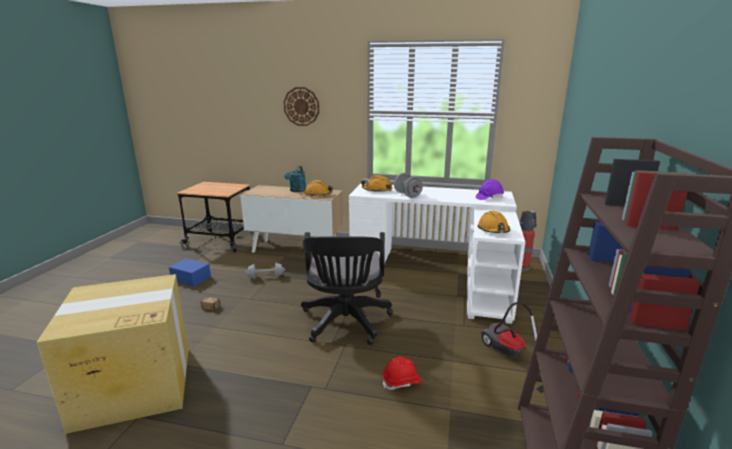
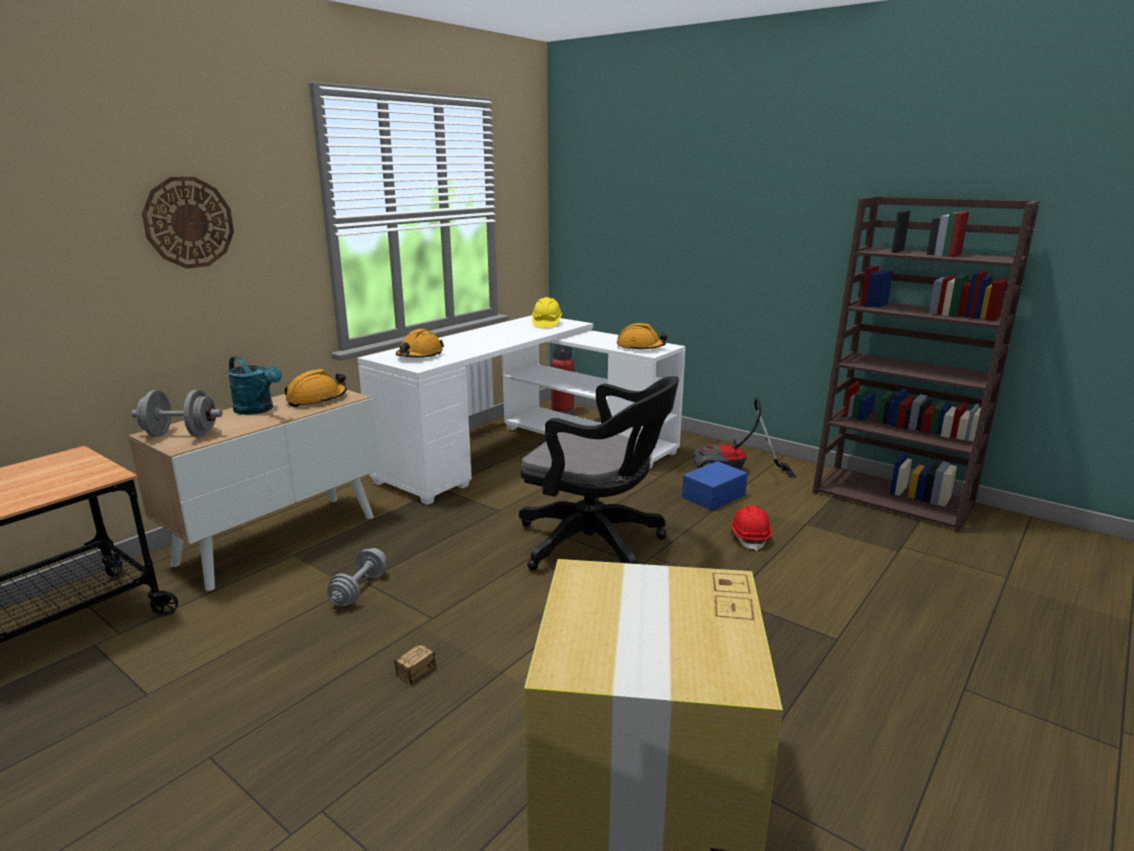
camera: 65 degrees left, 0 degrees up
blue storage box [169,259,211,287] -> blue storage box moved to [682,461,747,510]
grey dumbbell [394,173,423,198] -> grey dumbbell moved to [131,390,222,437]
purple hard hat [475,179,504,200] -> yellow hard hat [532,297,562,328]

